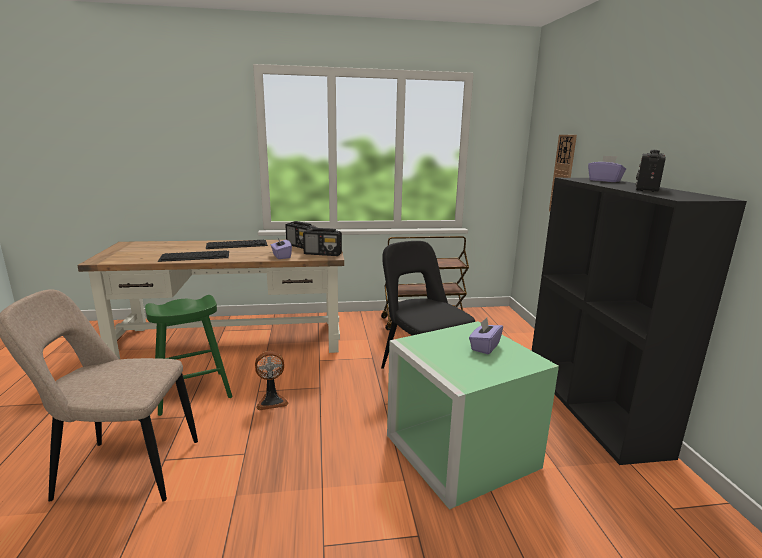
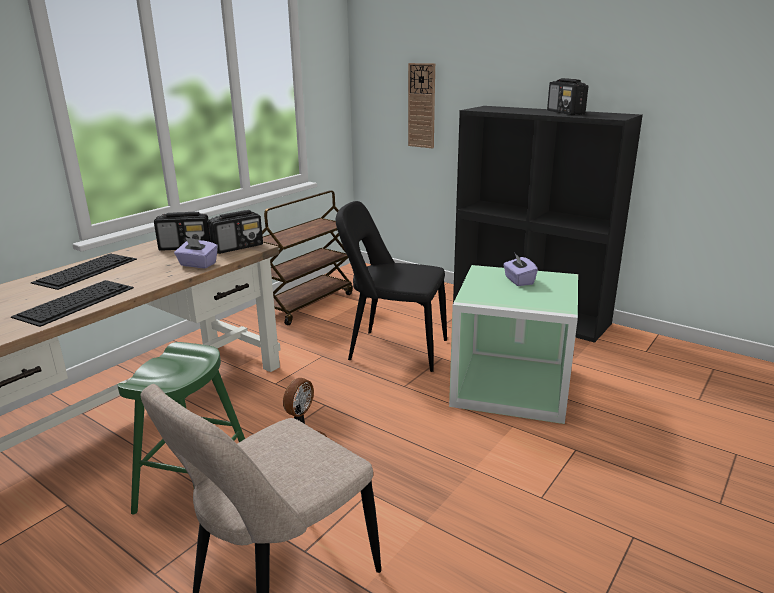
camera: 45 degrees left, 5 degrees up
purple tissue box [588,156,626,182] -> none

